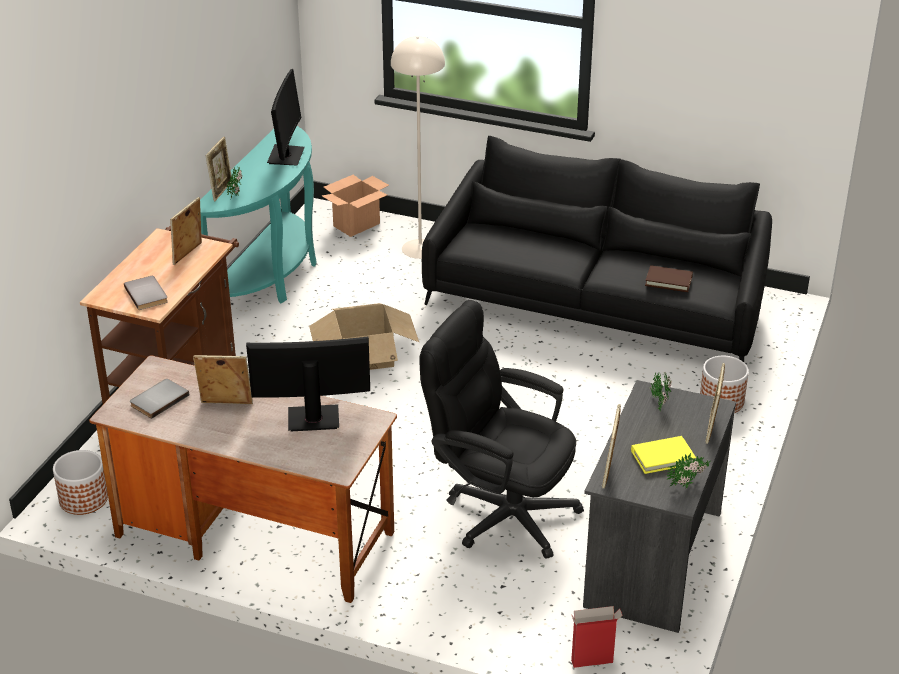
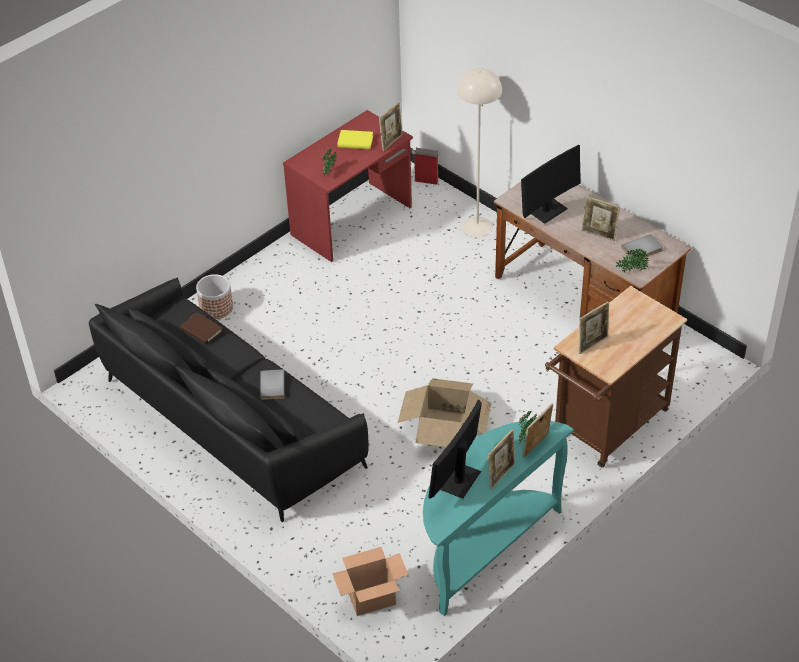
camera: 155 degrees left, 10 degrees up
planter [53,450,108,515] -> none
grey book [124,276,168,310] -> grey book moved to [260,369,285,400]
monitor [246,337,370,431] -> monitor turned 60 degrees counterclockwise [521,145,580,224]
beige floor lamp [391,36,445,259] -> beige floor lamp moved to [457,68,502,237]
black office chair [419,300,584,559] -> none
grey desk [583,380,736,633] -> red desk [283,110,413,262]
potted plant [667,453,711,488] -> potted plant moved to [616,249,649,273]
picture frame [705,363,725,444] -> picture frame moved to [488,429,515,489]

